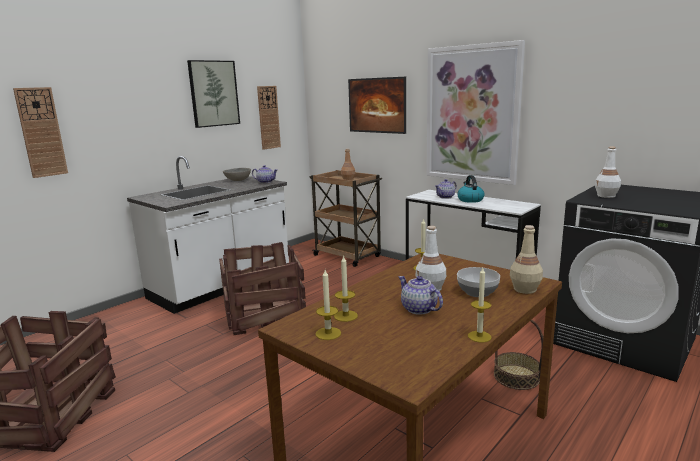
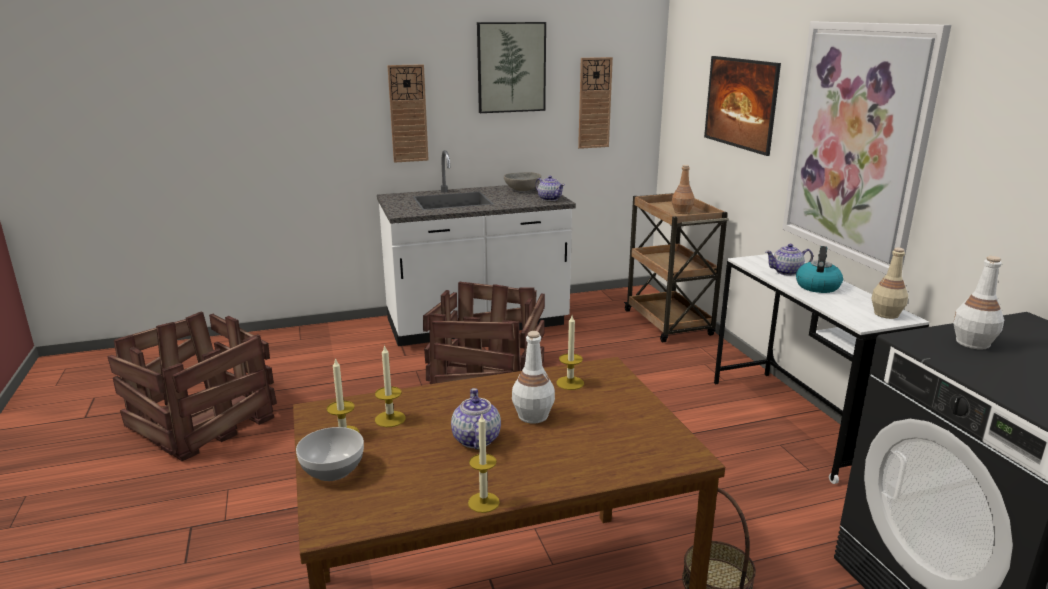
camera: 30 degrees right, 5 degrees up
wall clock [13,87,68,178] -> wall clock moved to [387,64,428,163]
bowl [457,267,500,297] -> bowl moved to [296,427,364,481]
beige bottle [510,225,543,294] -> beige bottle moved to [872,248,908,319]

